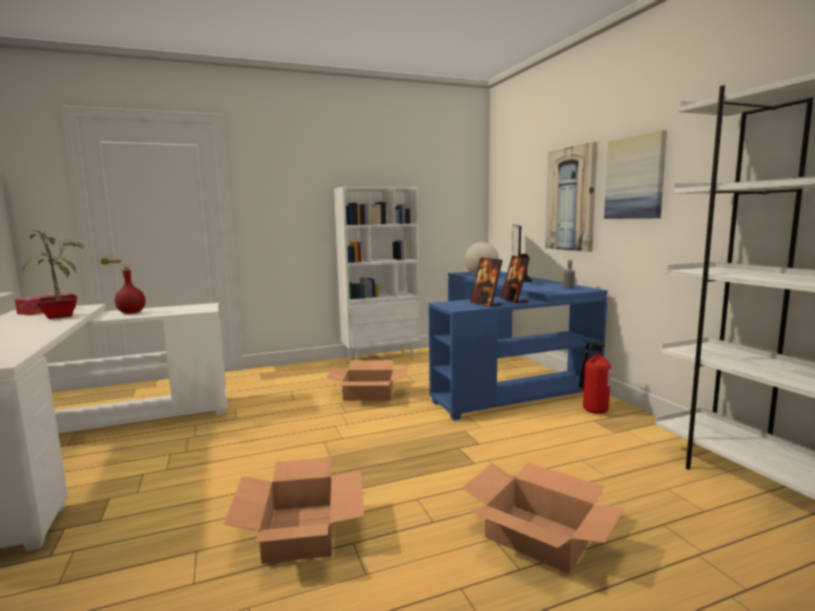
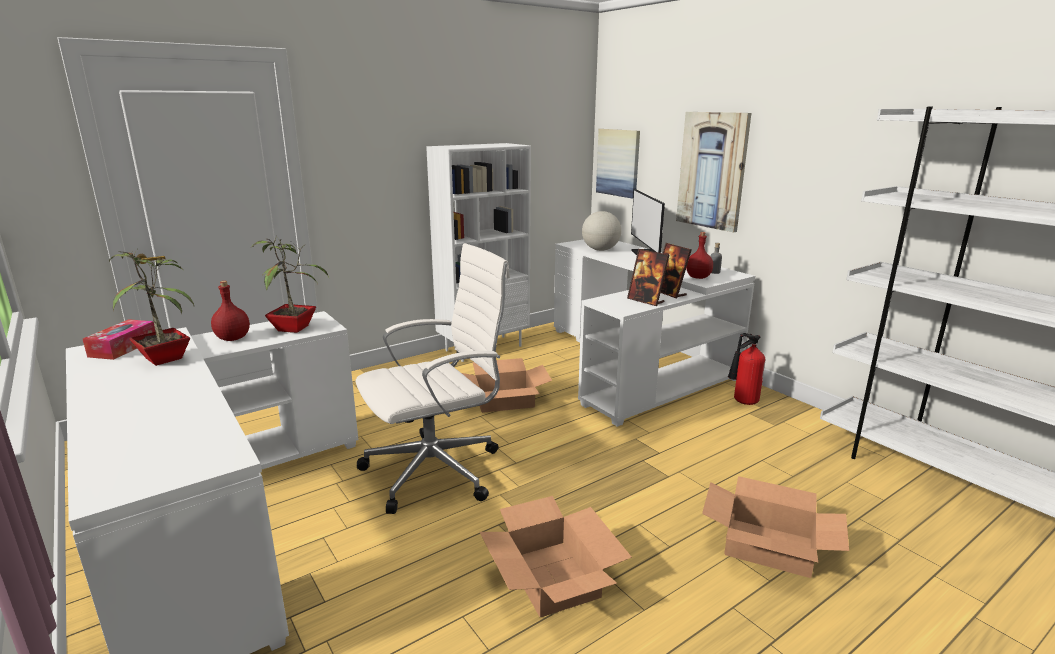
camera: 15 degrees left, 10 degrees up
blue desk [428,271,608,420] -> white desk [554,239,755,427]
picture [604,130,667,219] -> picture moved to [596,129,640,199]
none -> potted plant [250,235,329,333]
none -> white office chair [356,243,510,514]
none -> red bottle [686,232,713,279]

